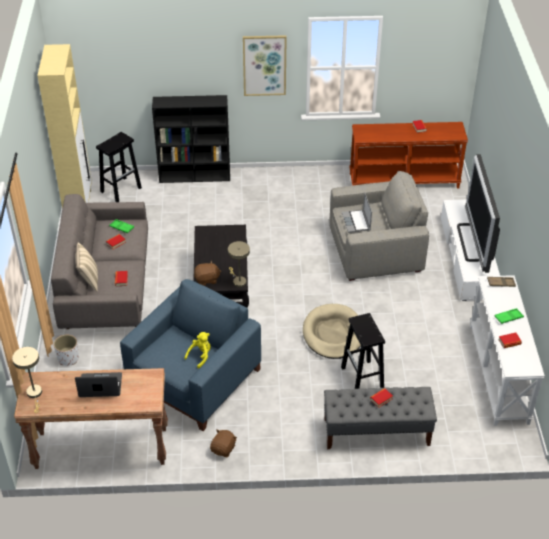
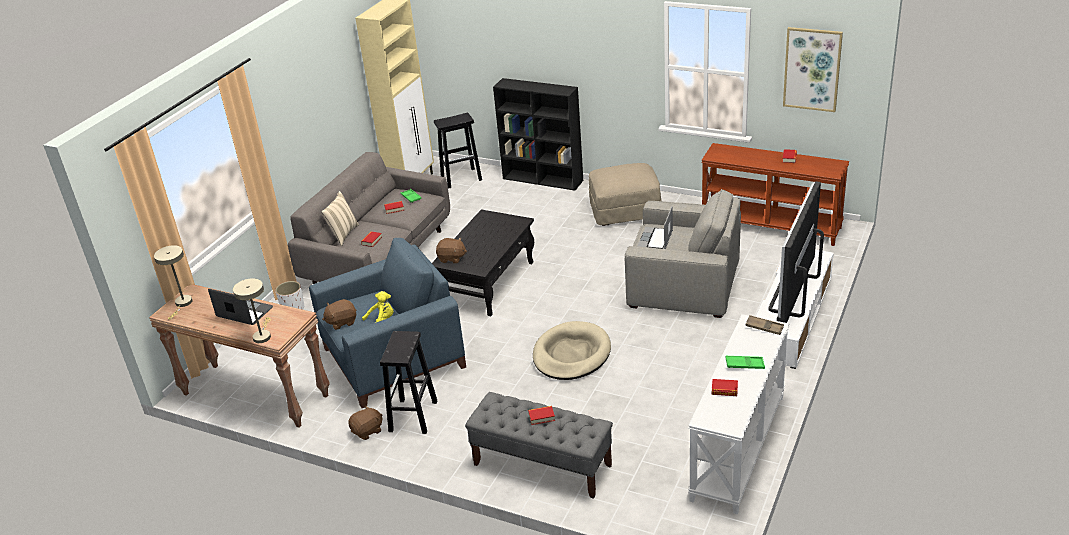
camera: 30 degrees right, 10 degrees down
beige table lamp [228,241,250,287] -> beige table lamp moved to [233,278,271,343]
picture [243,35,287,96] -> picture moved to [783,27,843,112]
black stool [341,313,385,389] -> black stool moved to [380,331,437,434]
none -> brown plush toy [322,299,356,330]
none -> beige ottoman [589,163,661,226]

